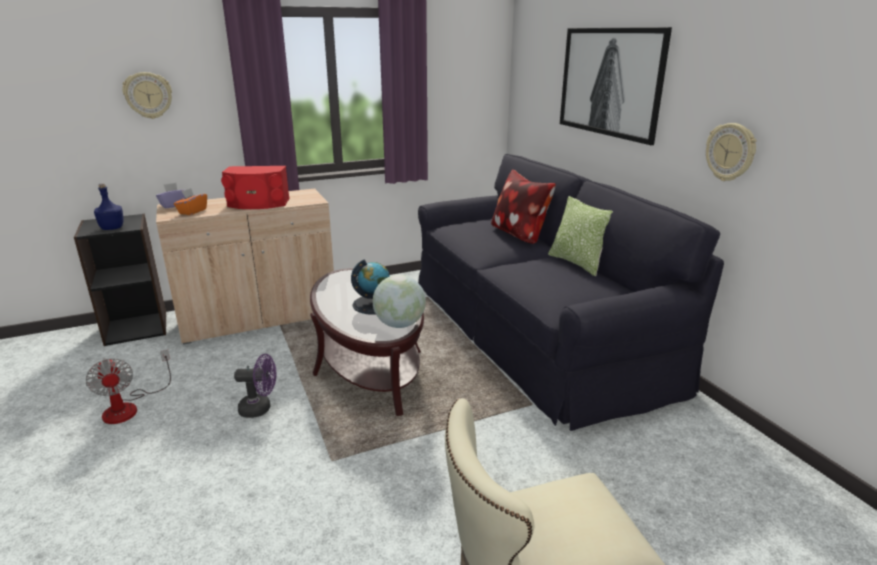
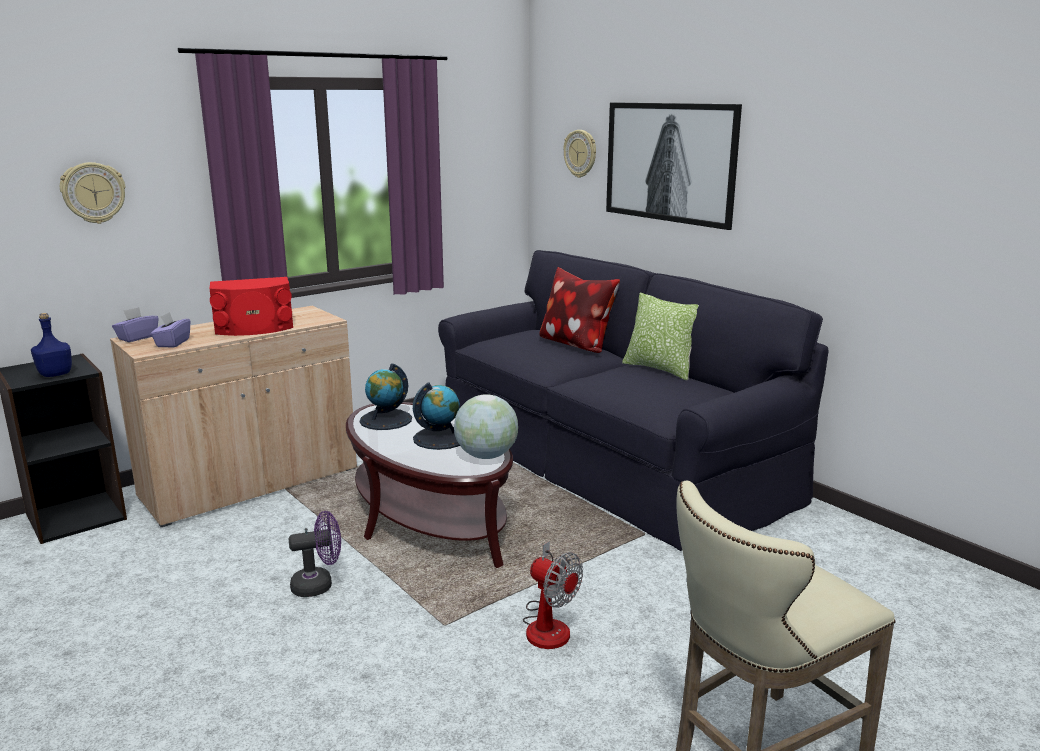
camera: 15 degrees left, 5 degrees down
fan [86,350,171,424] -> fan moved to [523,541,583,649]
orange tissue box [174,188,207,215] -> purple tissue box [151,312,190,348]
wall clock [706,123,756,181] -> wall clock moved to [564,130,596,178]
none -> globe [360,364,412,430]

